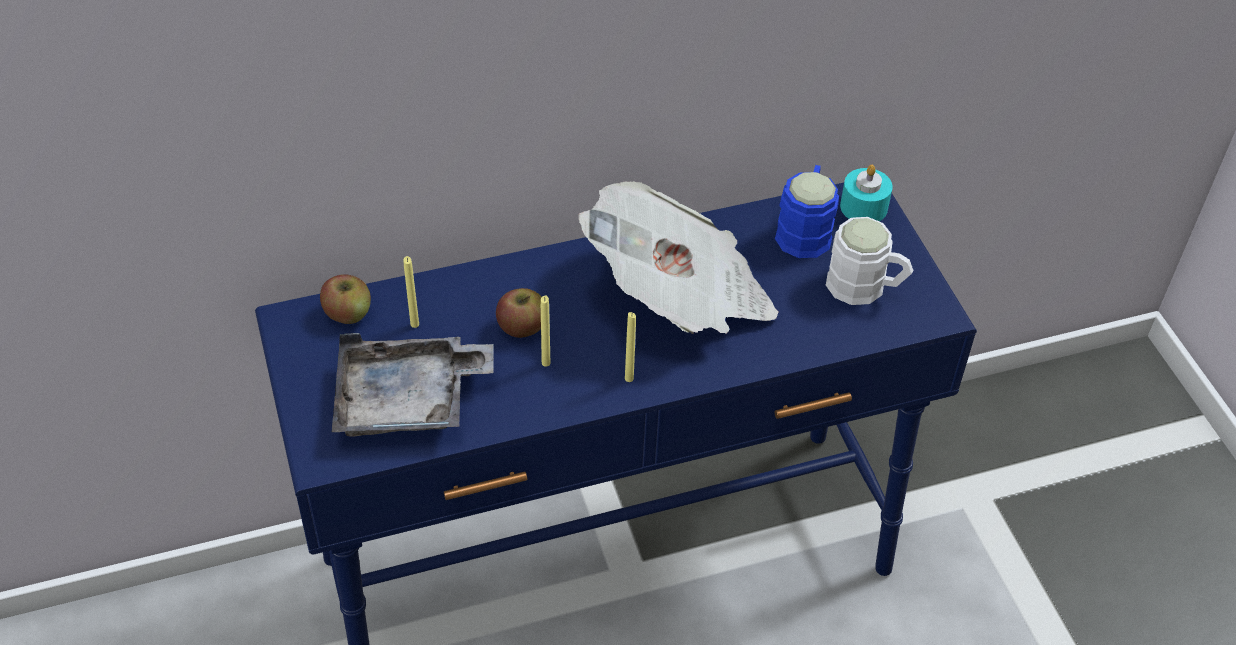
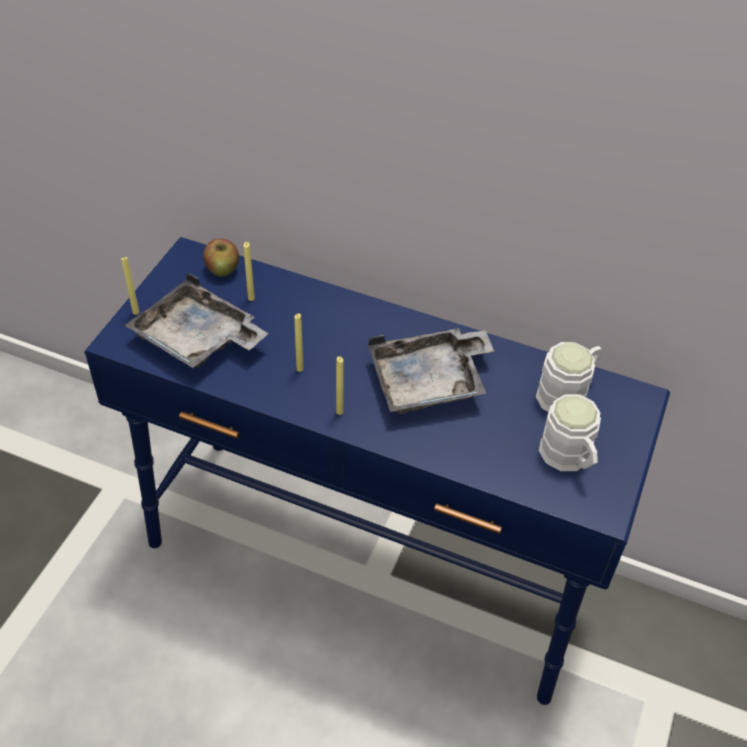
camera: 40 degrees right, 0 degrees up
apple [496,288,542,338] -> none
newspaper [578,181,778,334] -> grey tray [368,328,494,414]
blue mug [775,165,839,258] -> white mug [536,342,604,412]
turquoise candle [840,165,893,221] -> none
none -> yellow candle [121,257,139,315]

